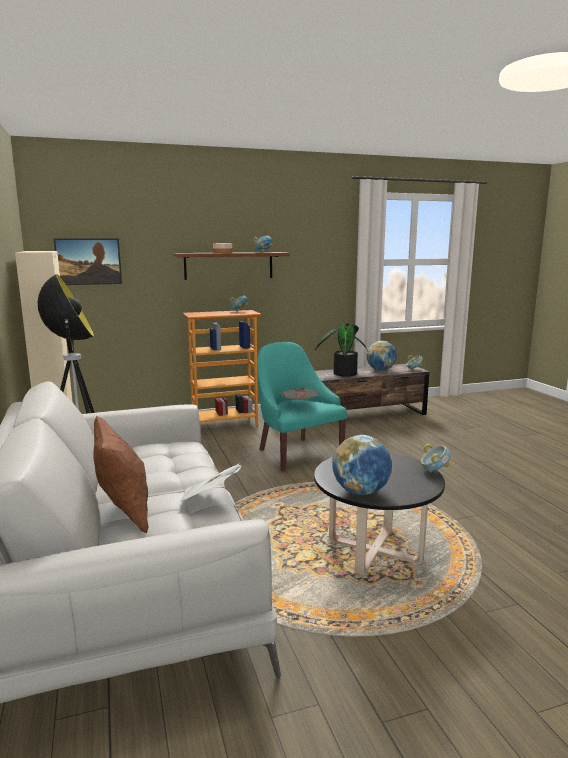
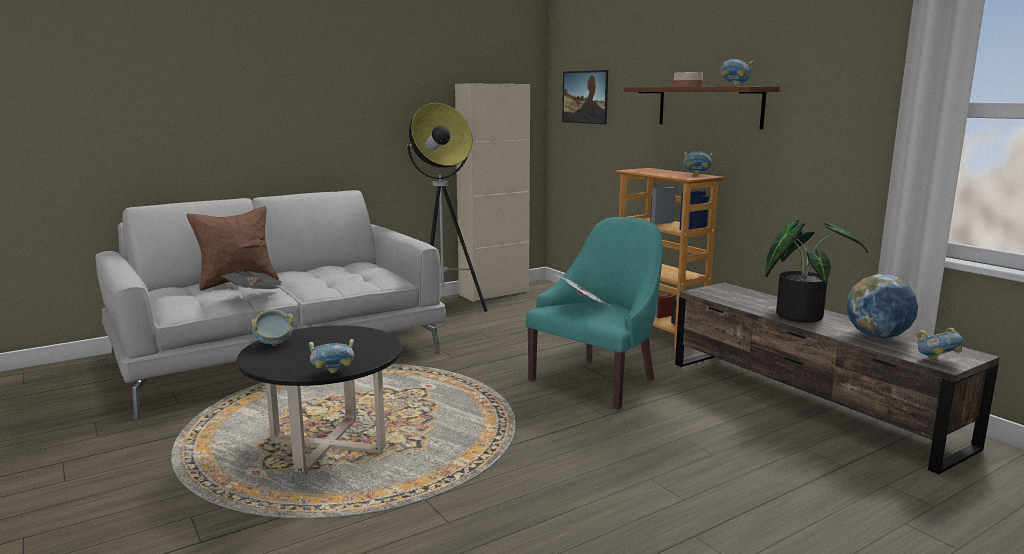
camera: 75 degrees right, 0 degrees up
globe [332,435,392,495] -> bowl [252,310,293,346]

